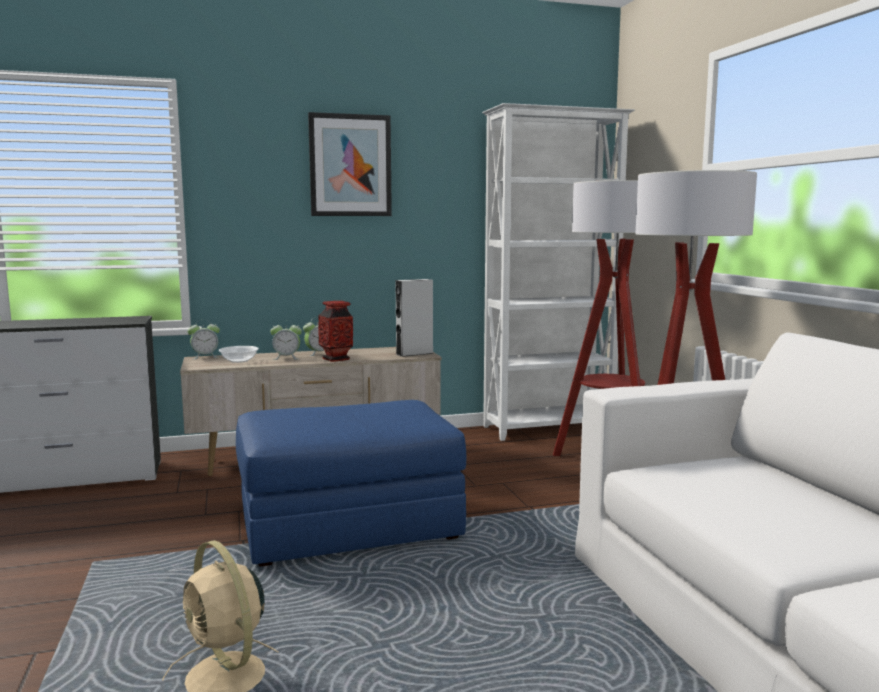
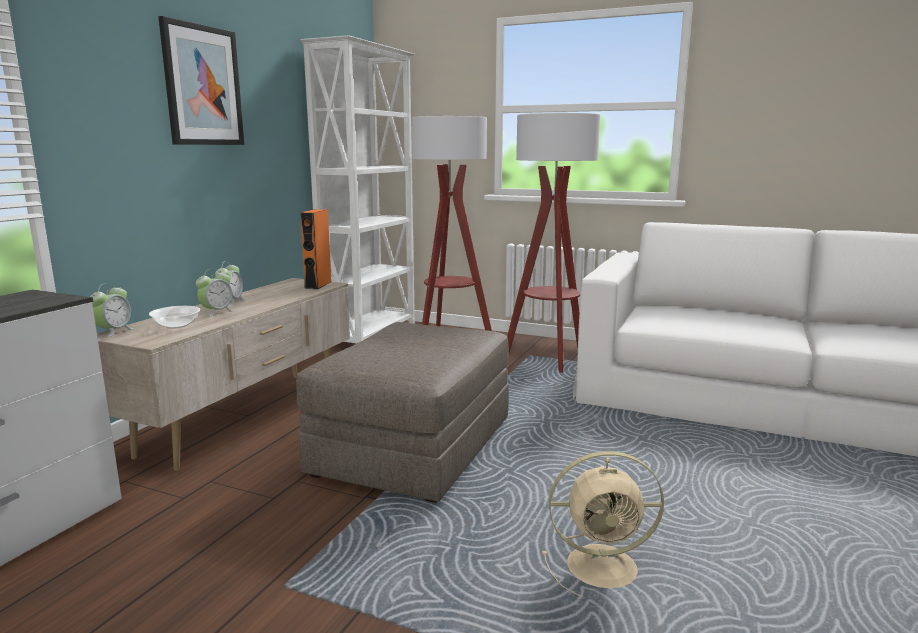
camera: 50 degrees left, 5 degrees up
blue ottoman [236,400,466,566] -> grey ottoman [296,322,509,503]
vase [318,301,353,362] -> none
grey speaker [396,279,434,357] -> orange speaker [300,209,332,289]

